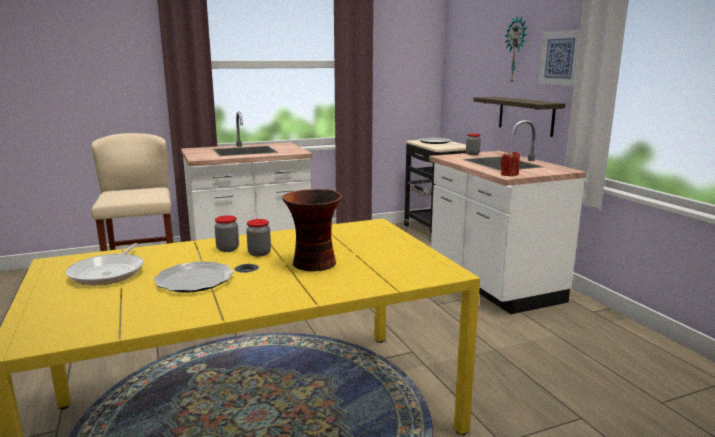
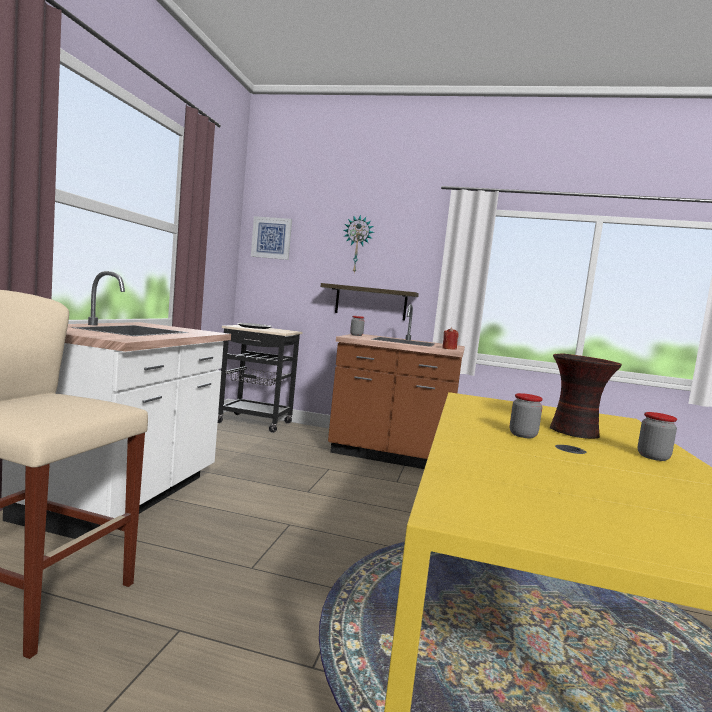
camera: 55 degrees left, 10 degrees down
frying pan [66,243,144,285] -> none
plate [153,261,234,293] -> none
jar [214,215,239,252] -> jar moved to [638,412,677,461]
white counter [429,120,587,314] -> brown counter [328,304,465,469]
picture [538,30,580,86] -> picture moved to [251,216,292,260]

